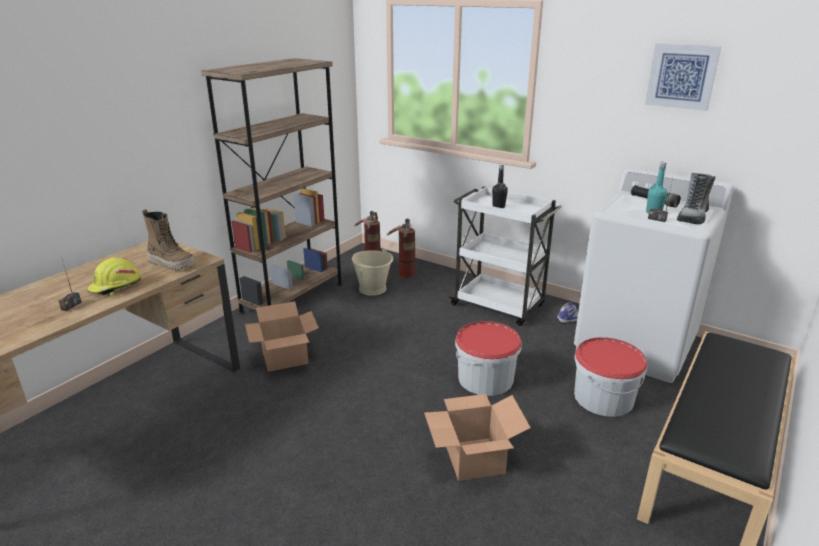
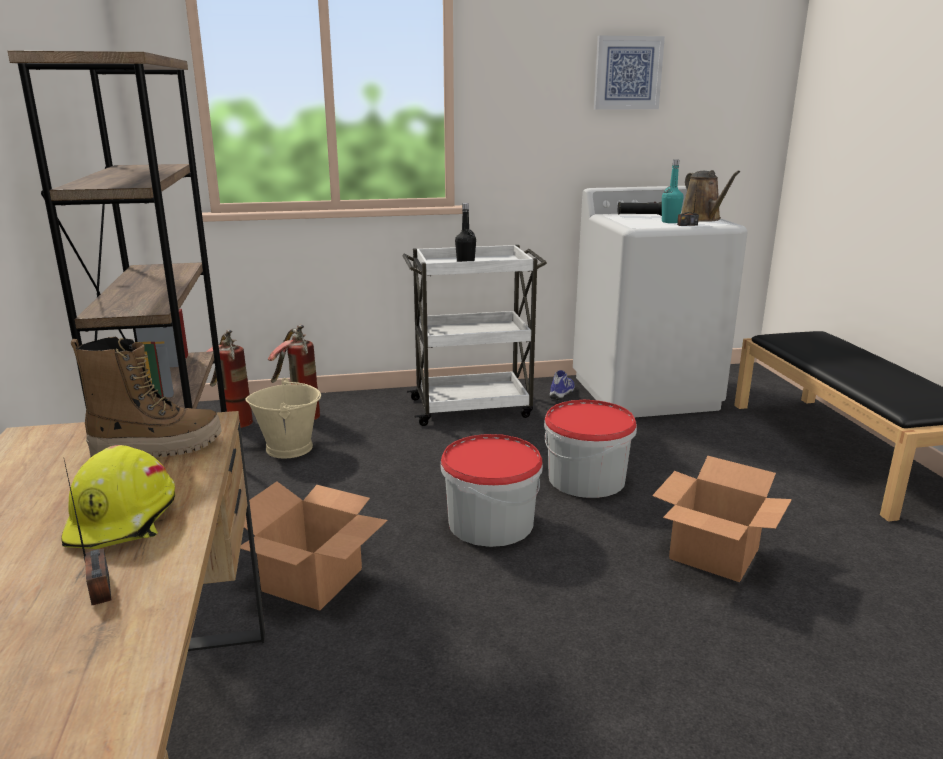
camera: 45 degrees left, 5 degrees down
bucket [574,337,647,417] -> bucket moved to [441,434,543,547]
boot [677,173,715,225] -> brown watering can [681,170,740,222]

